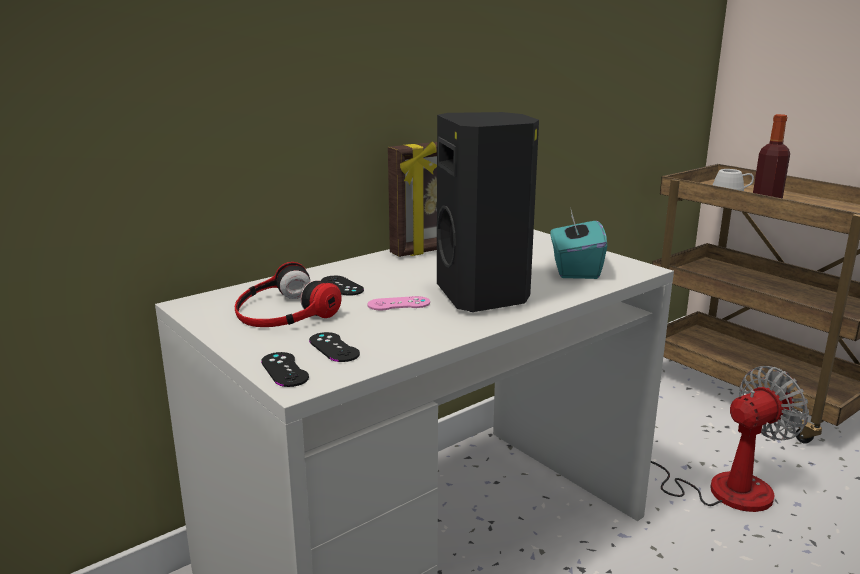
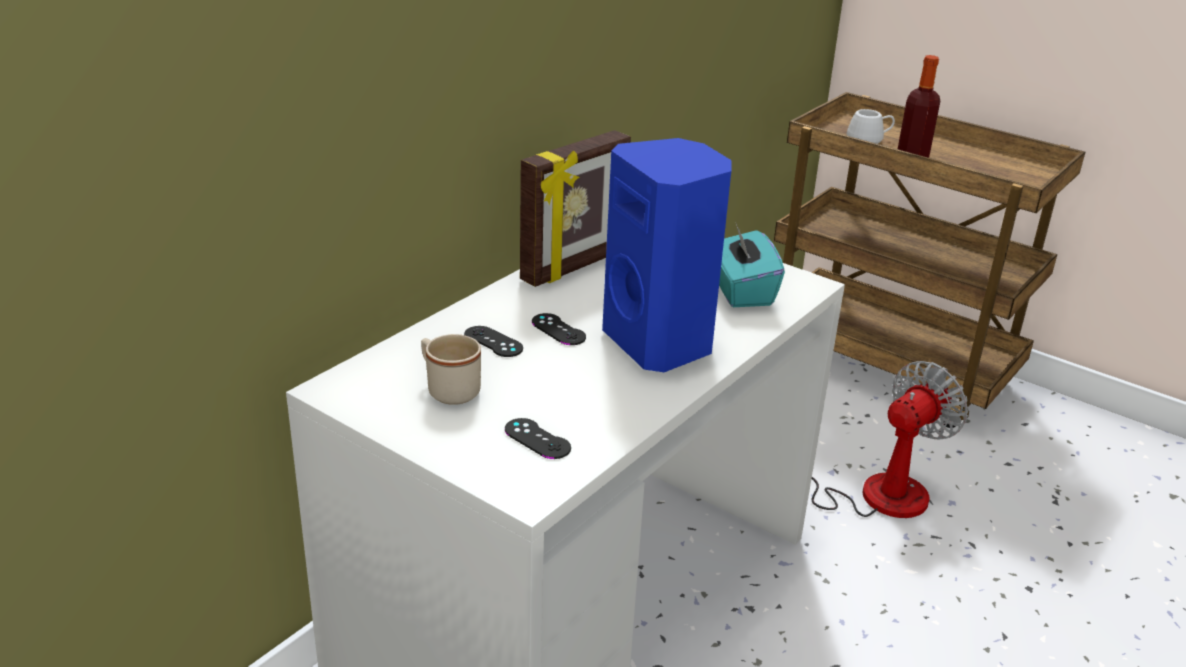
camera: 15 degrees left, 10 degrees up
headphones [235,262,342,327] -> beige mug [421,334,481,405]
black game controller [261,352,309,387] -> black game controller moved to [532,313,586,345]
pink game controller [368,296,430,310] -> none
black speaker [437,112,539,312] -> blue speaker [602,138,731,372]

